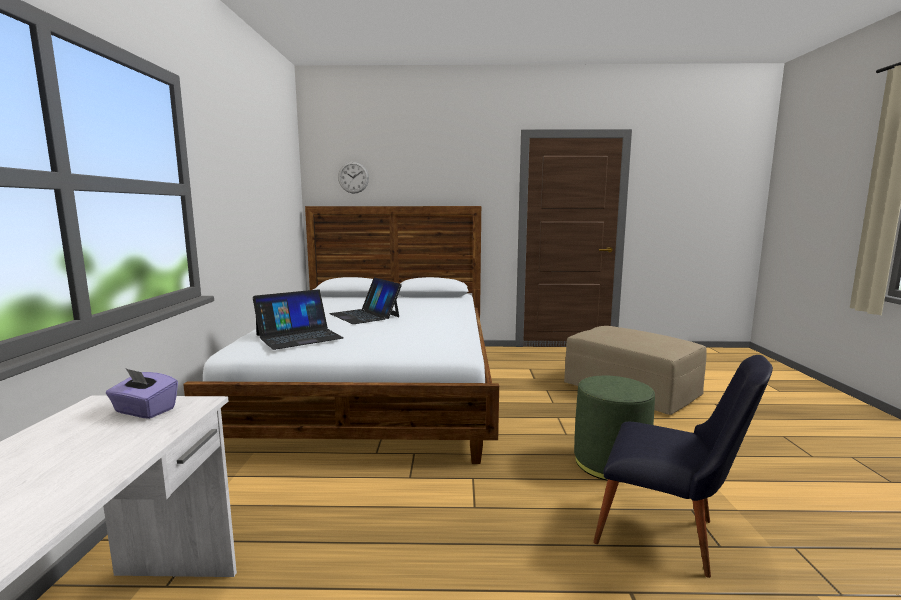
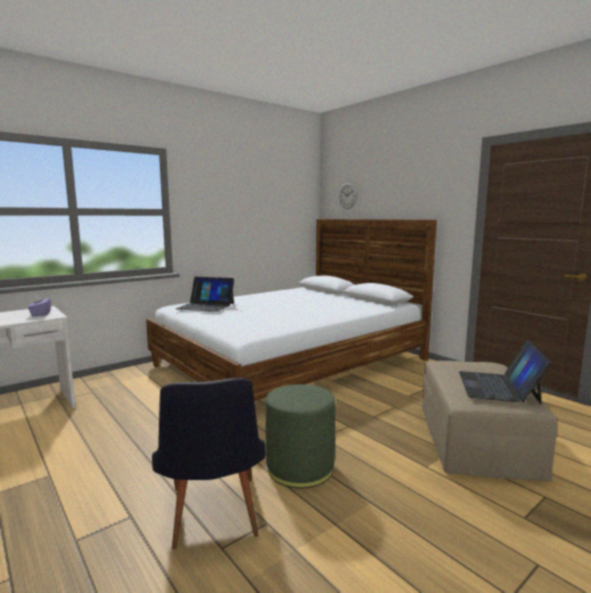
camera: 50 degrees right, 0 degrees up
laptop [329,277,402,324] -> laptop moved to [459,340,552,404]

